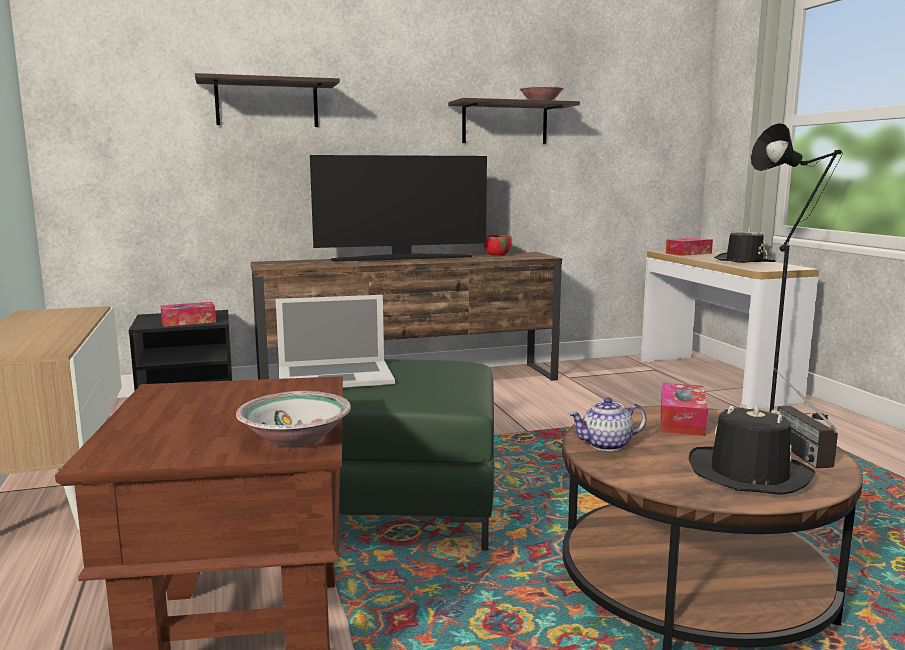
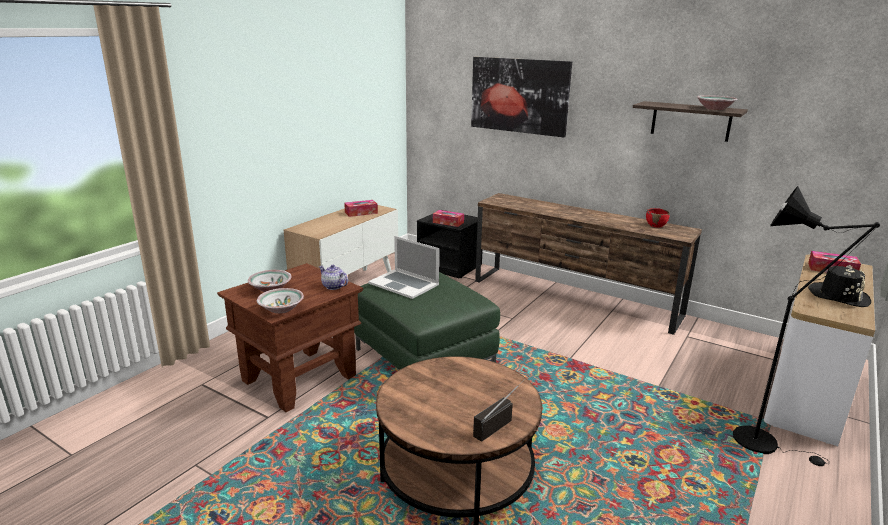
camera: 50 degrees right, 10 degrees up
shelf [195,73,340,127] -> picture [471,57,572,137]
television [310,155,487,262] -> none
teapot [568,397,647,451] -> teapot moved to [319,265,348,290]
tissue box [661,383,708,436] -> tissue box moved to [344,200,378,217]
black hat [689,404,816,495] -> none
none -> bowl [248,270,292,292]

